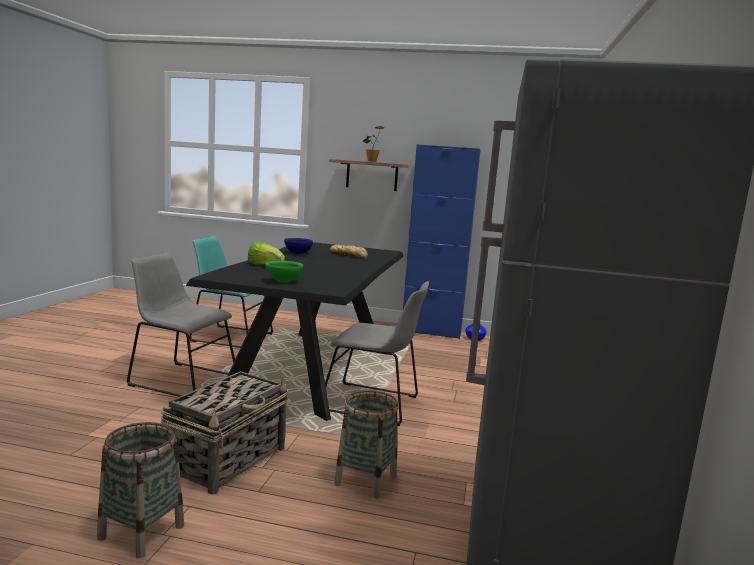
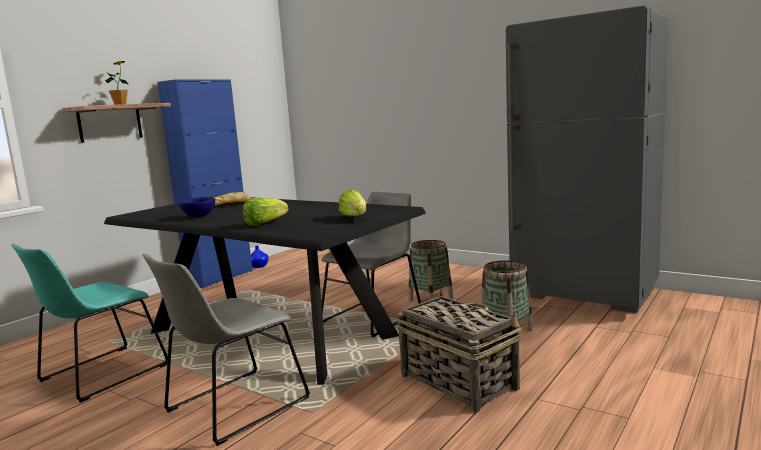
camera: 65 degrees left, 0 degrees up
basket [97,422,184,558] -> basket moved to [409,240,453,301]
green bowl [265,261,303,283] -> lettuce [339,189,366,216]

